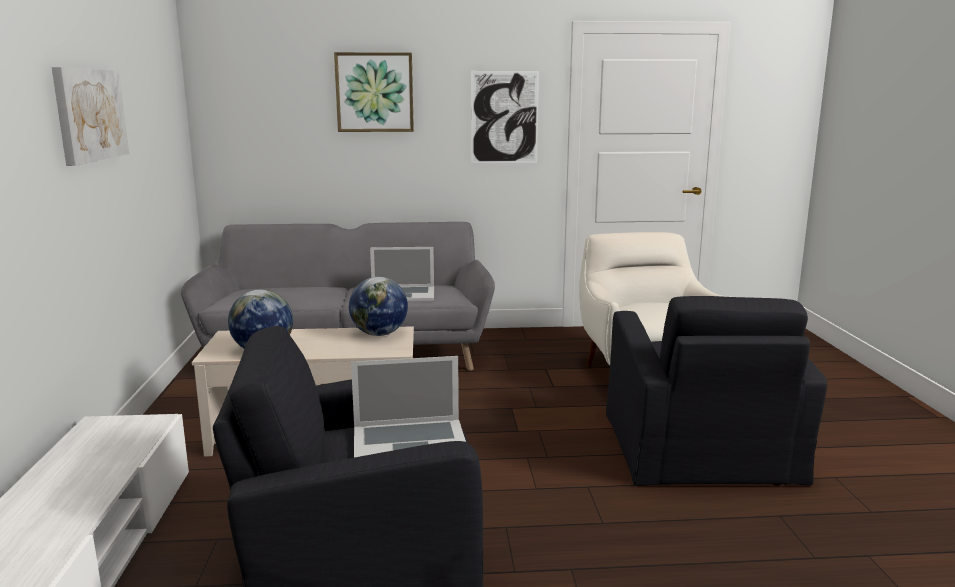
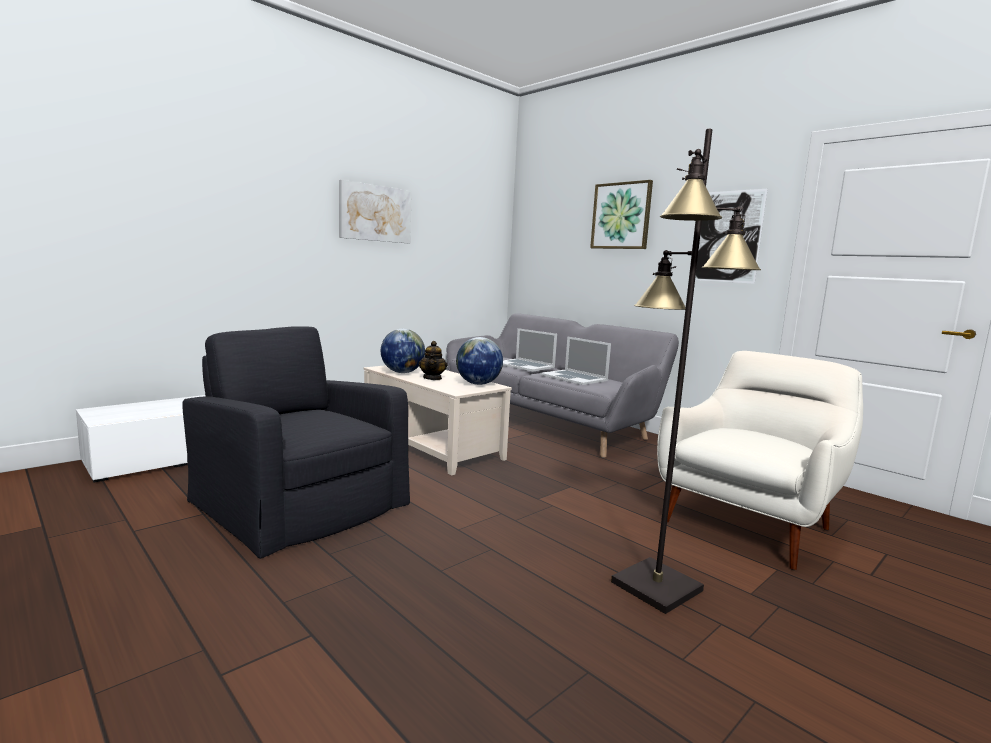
camera: 50 degrees right, 5 degrees down
laptop [351,356,466,458] -> laptop moved to [503,328,557,372]
black armchair [606,296,827,486] -> black floor lamp [611,129,761,614]
none -> teapot [419,341,448,380]

